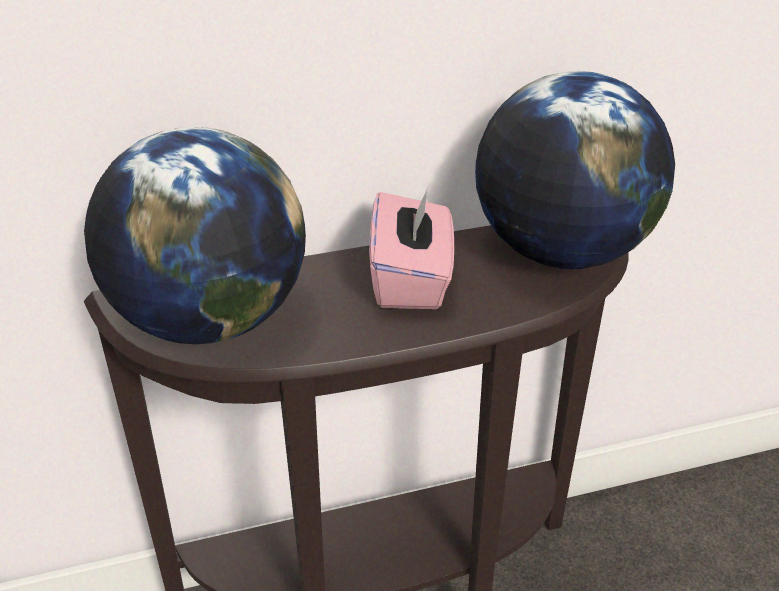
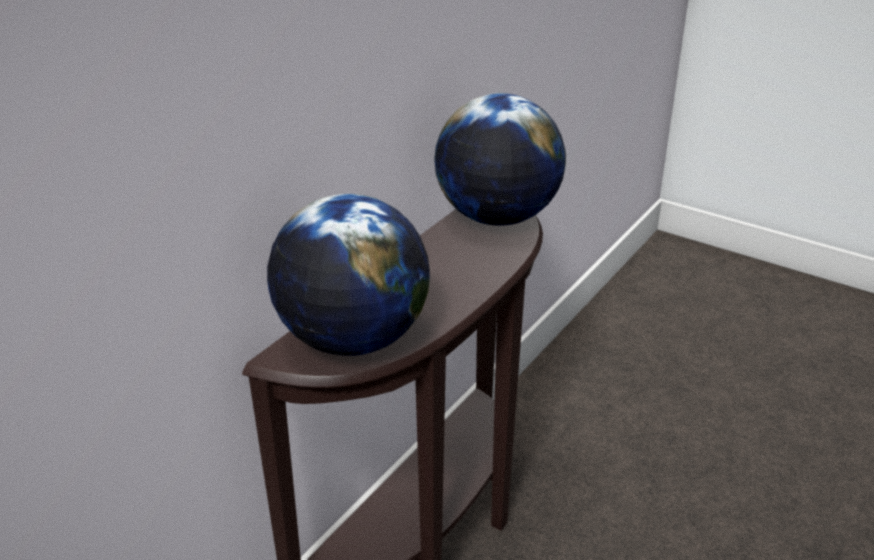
camera: 40 degrees left, 5 degrees down
pink tissue box [369,186,454,309] -> none

